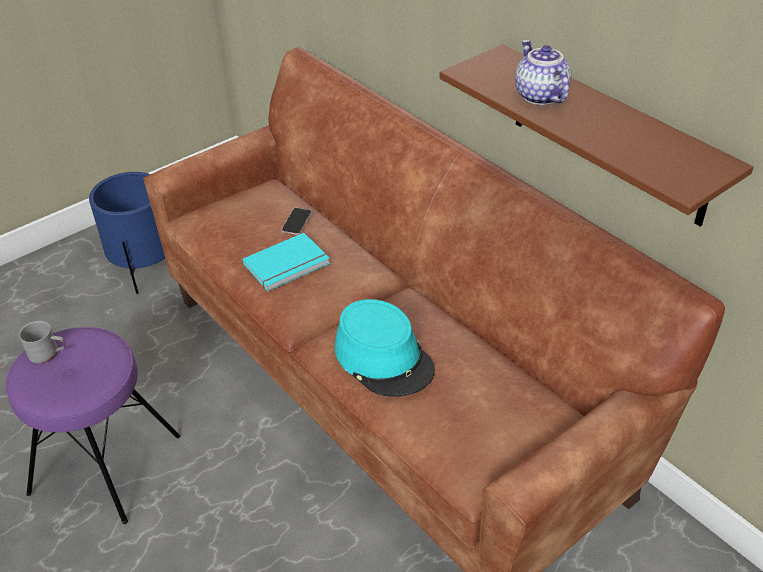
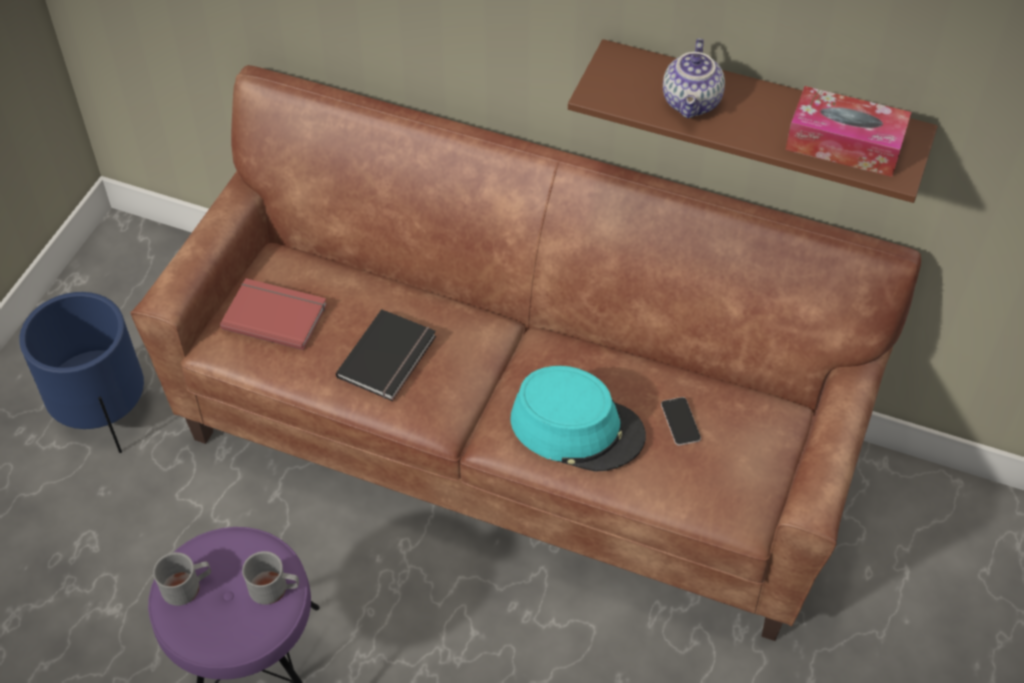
camera: 30 degrees left, 10 degrees up
turquoise book [243,233,330,291] -> black book [336,309,436,401]
phone [282,208,311,235] -> phone moved to [661,397,701,446]
teapot [515,40,571,105] -> teapot turned 120 degrees counterclockwise [663,38,725,118]
none -> red book [220,278,327,350]
none -> grey mug [242,551,299,605]
none -> tissue box [785,86,911,177]

